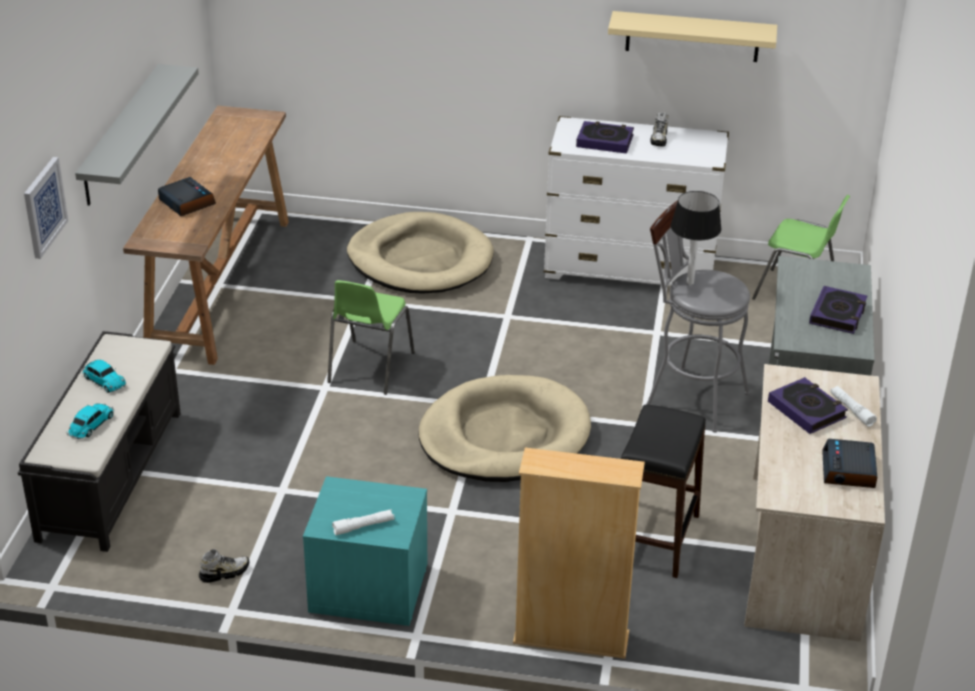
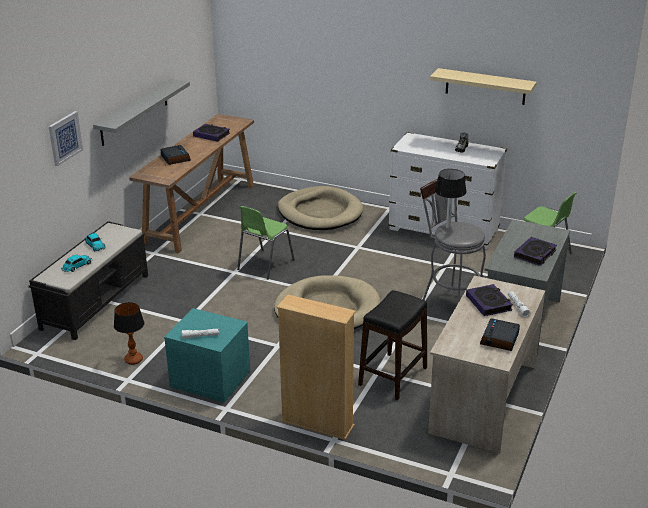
camera: 15 degrees right, 5 degrees down
shoe [199,549,249,583] -> table lamp [114,302,144,365]
book [576,121,634,154] -> book moved to [193,124,230,142]

